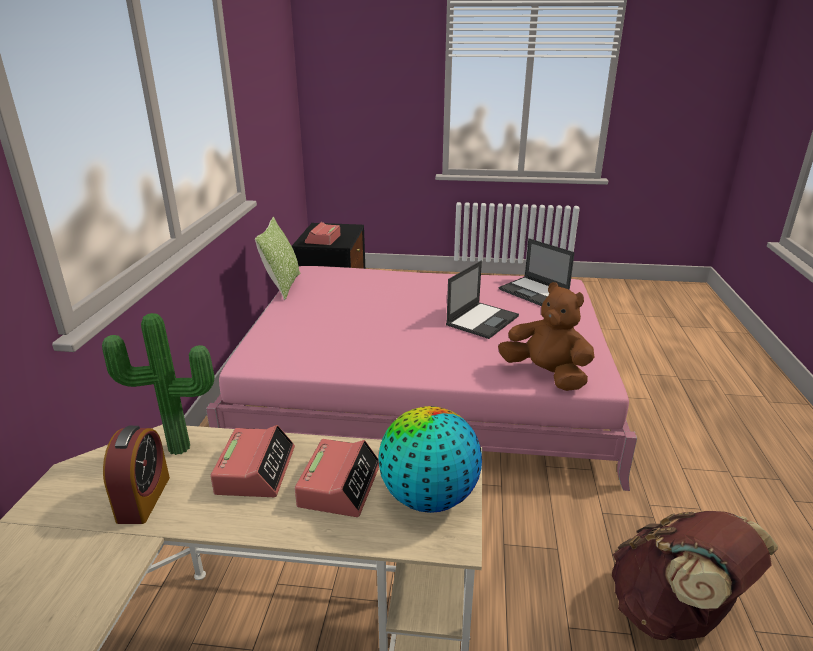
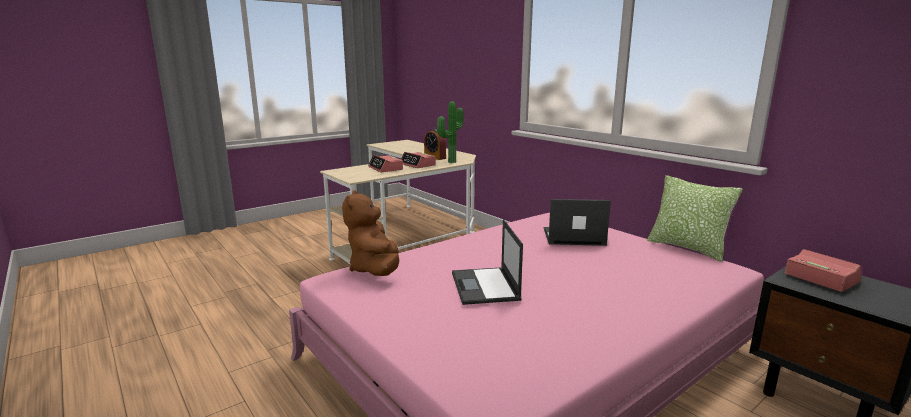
camera: 135 degrees right, 10 degrees down
globe [378,406,482,513] -> none
brown plush toy [498,282,594,391] -> brown plush toy turned 90 degrees clockwise [342,190,399,276]
laptop [499,238,575,306] -> laptop moved to [544,199,611,246]
brown backpack [612,511,778,640] -> none

